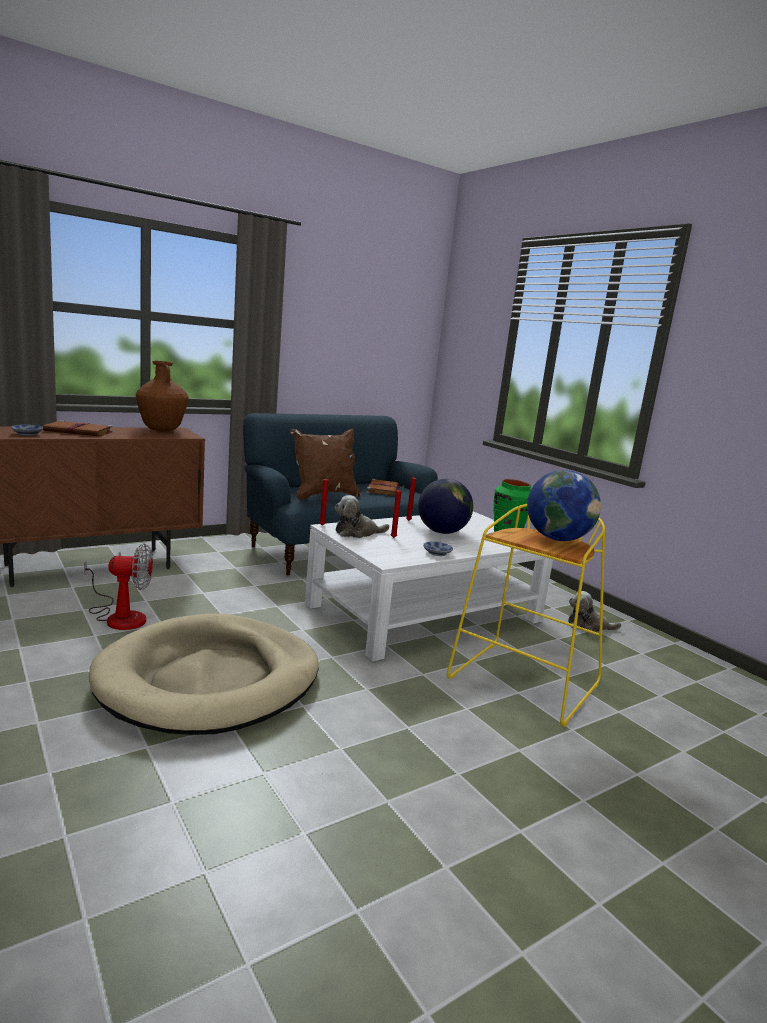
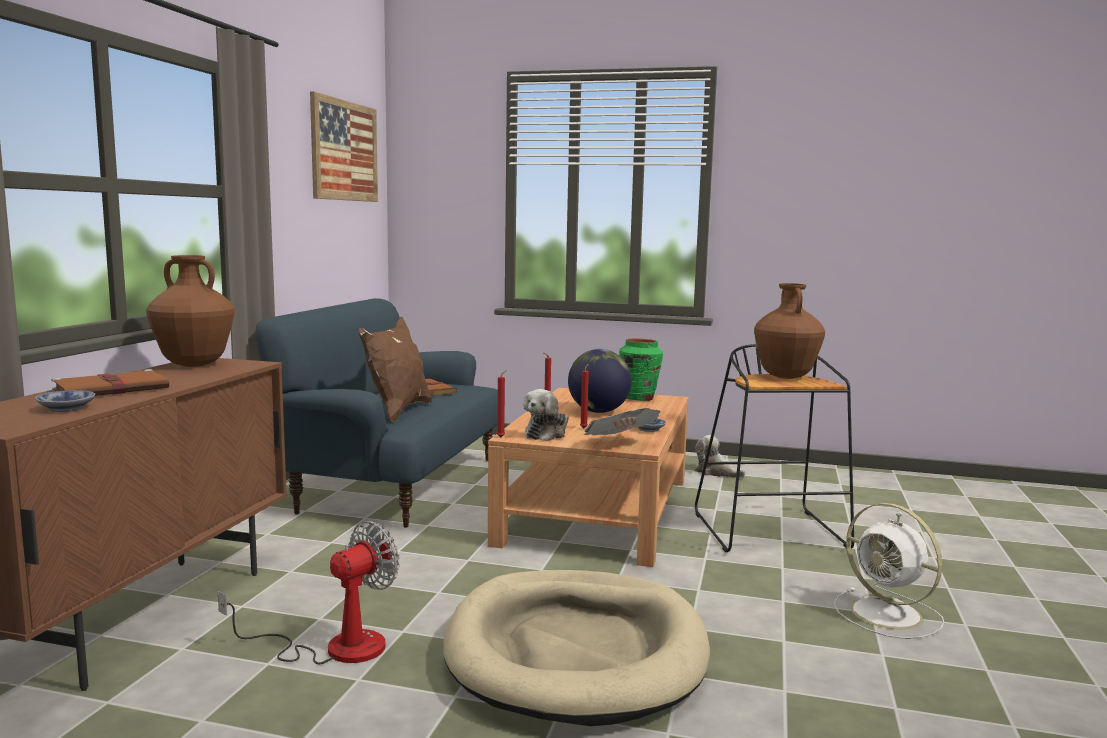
camera: 40 degrees left, 5 degrees down
white coffee table [305,511,553,661] -> brown coffee table [488,388,688,567]
yellow stool [447,504,605,727] -> black stool [695,344,854,552]
globe [527,470,601,541] -> brown vase [754,283,825,379]
plush toy [568,591,621,632] -> plush toy turned 75 degrees clockwise [694,435,745,478]
none -> picture [310,91,378,202]
none -> newspaper [583,408,661,435]
none -> white fan [834,503,944,639]

